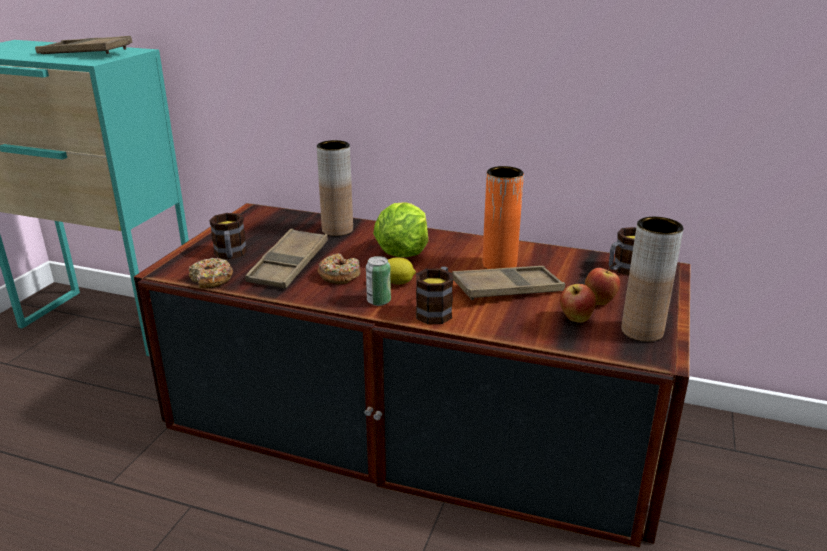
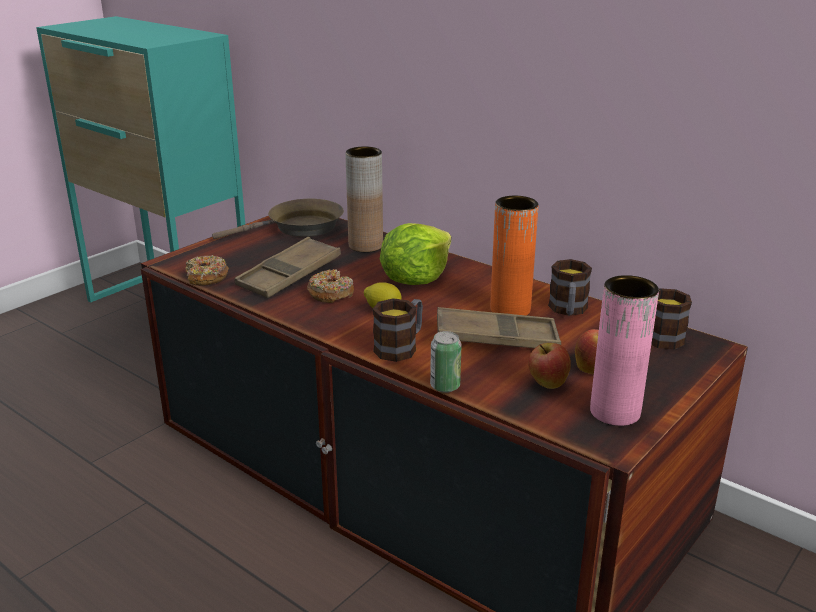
camera: 20 degrees right, 0 degrees up
brown tray [35,36,133,54] -> none
mug [209,213,247,259] -> mug moved to [548,259,592,316]
can [366,256,391,306] -> can moved to [430,331,462,393]
brown vase [621,217,684,342] -> pink vase [590,275,659,426]
none -> brown frying pan [212,199,344,239]

